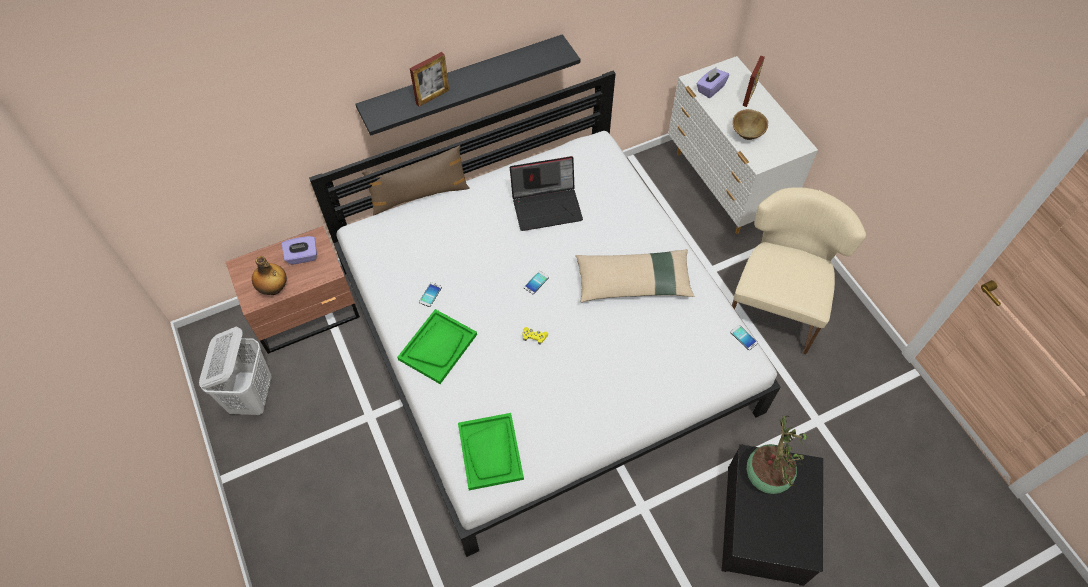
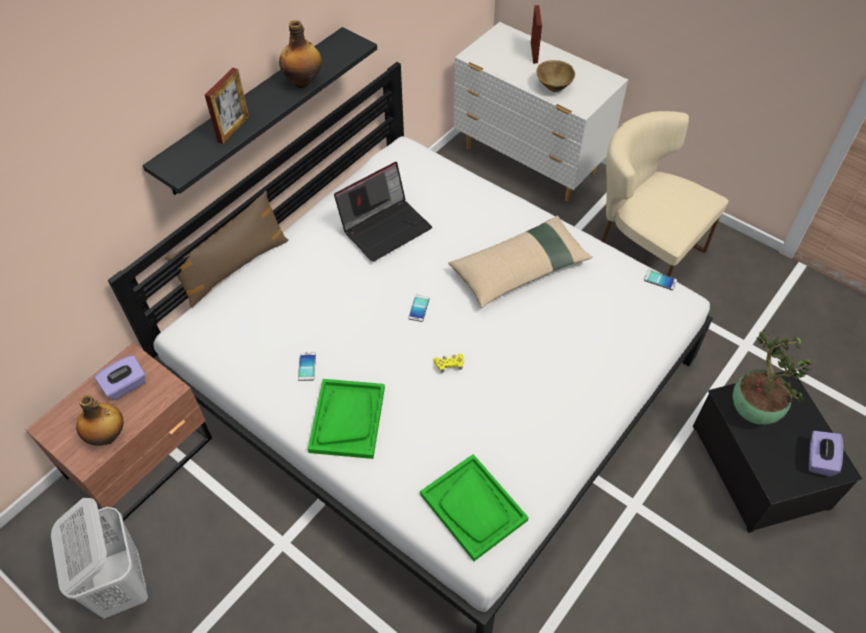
camera: 25 degrees left, 5 degrees down
purple tissue box [697,67,729,98] -> purple tissue box moved to [809,431,843,477]
beige chair [732,187,866,354] -> beige chair turned 45 degrees counterclockwise [601,111,729,277]
none -> bottle [279,20,322,88]

